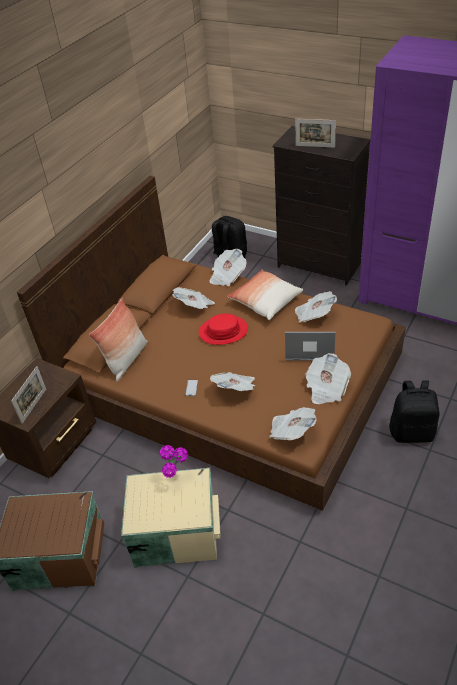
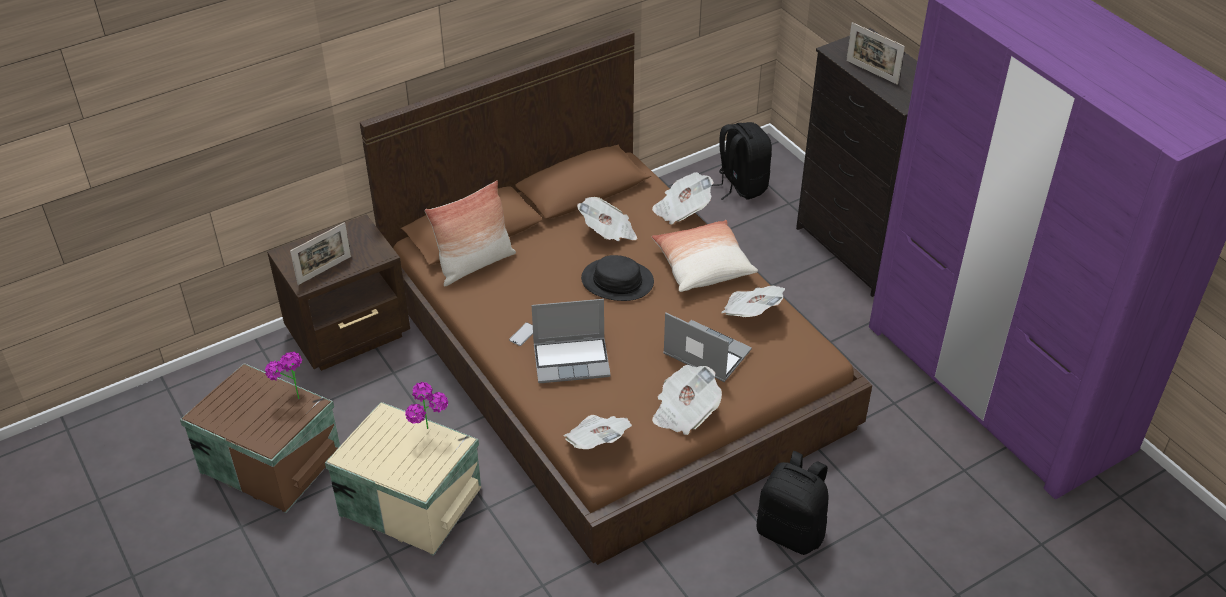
camera: 25 degrees right, 0 degrees up
red hat [199,314,248,345] -> black hat [581,255,654,301]
newspaper [210,372,255,391] -> laptop [531,299,611,383]
none -> potted plant [265,352,302,399]

